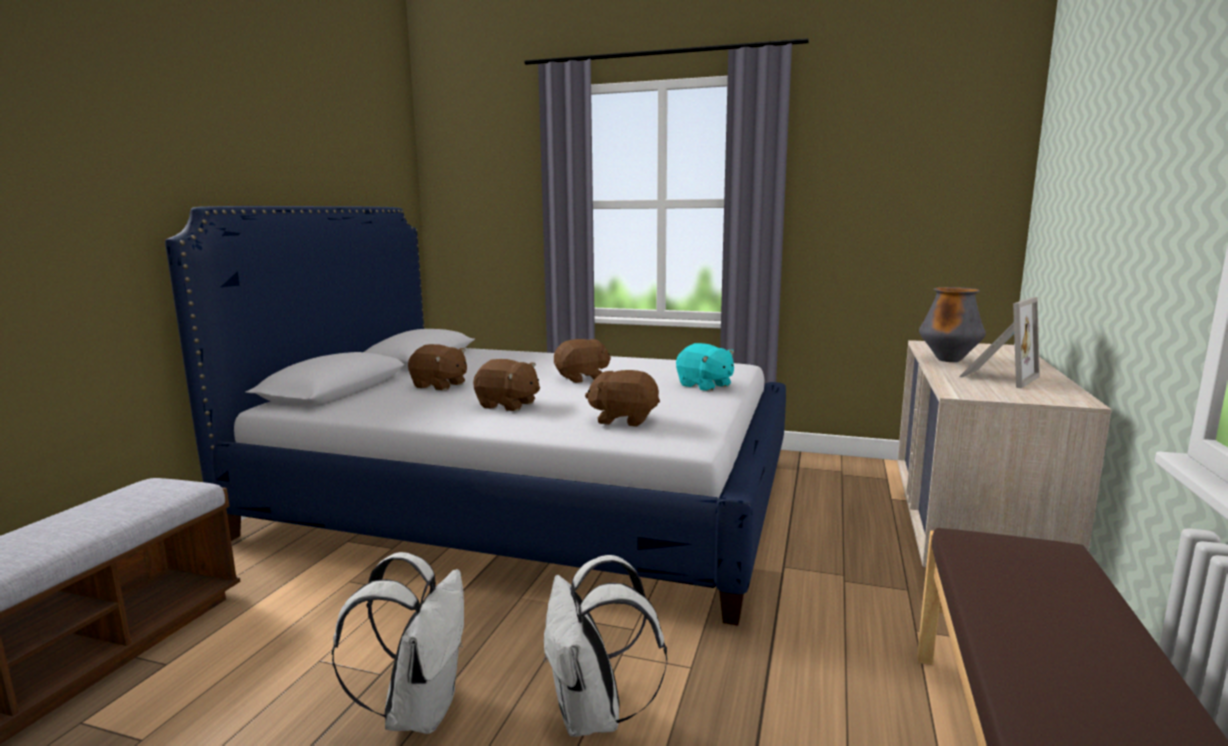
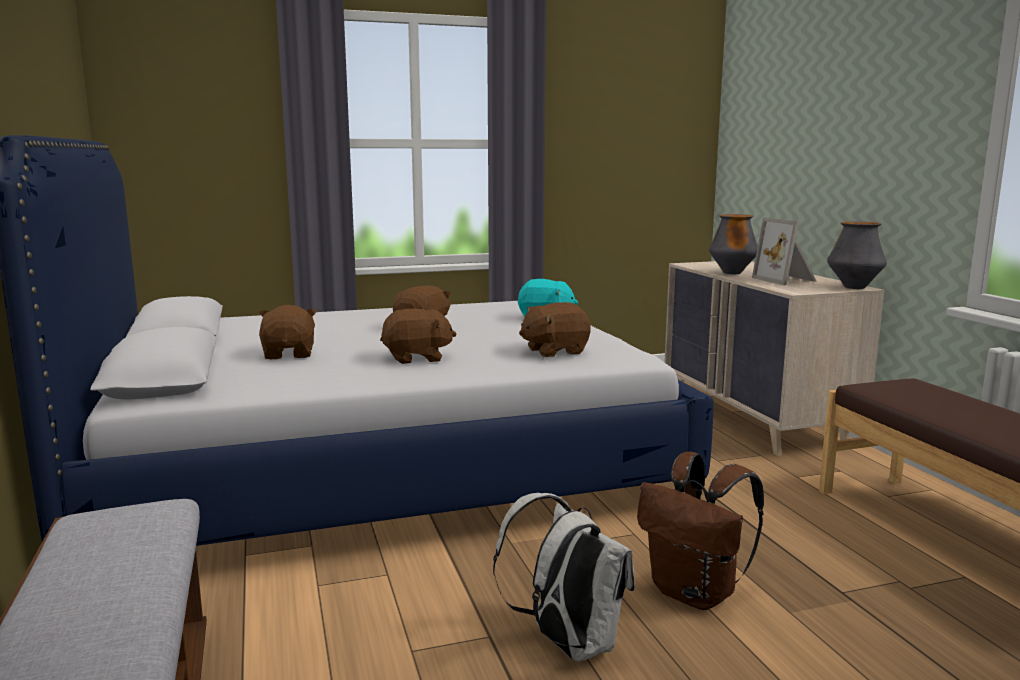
camera: 35 degrees left, 0 degrees up
brown plush toy [408,344,467,391] -> brown plush toy turned 90 degrees counterclockwise [259,305,317,359]
white backpack [544,555,667,737] -> brown backpack [637,452,764,610]
picture frame [959,297,1040,388] -> picture frame turned 150 degrees clockwise [752,217,817,285]
none -> vase [827,221,887,289]

